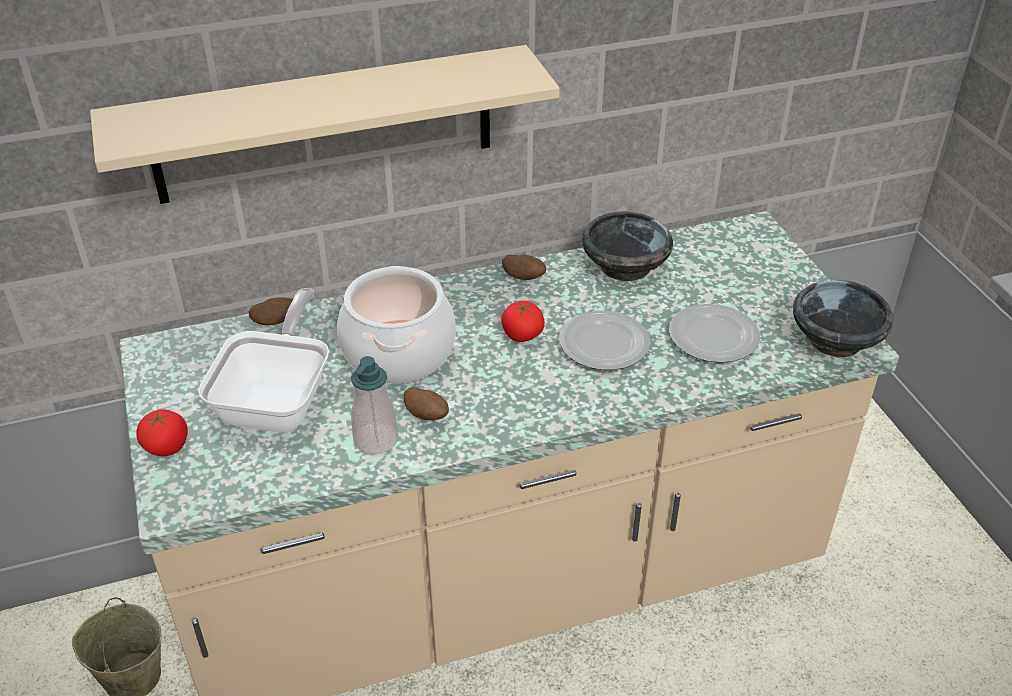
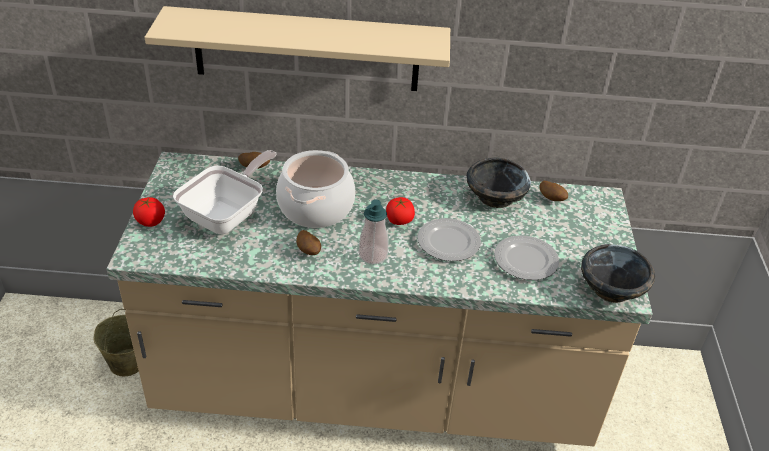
camera: 20 degrees right, 0 degrees up
soap dispenser [351,356,398,454] -> soap dispenser moved to [359,200,389,265]
potato [502,255,546,280] -> potato moved to [539,181,568,201]

